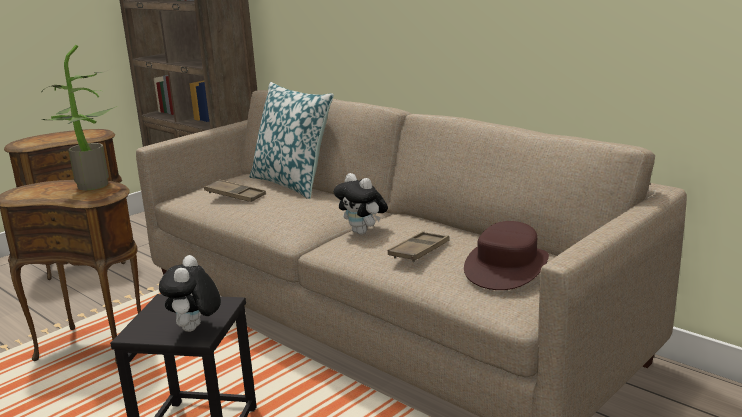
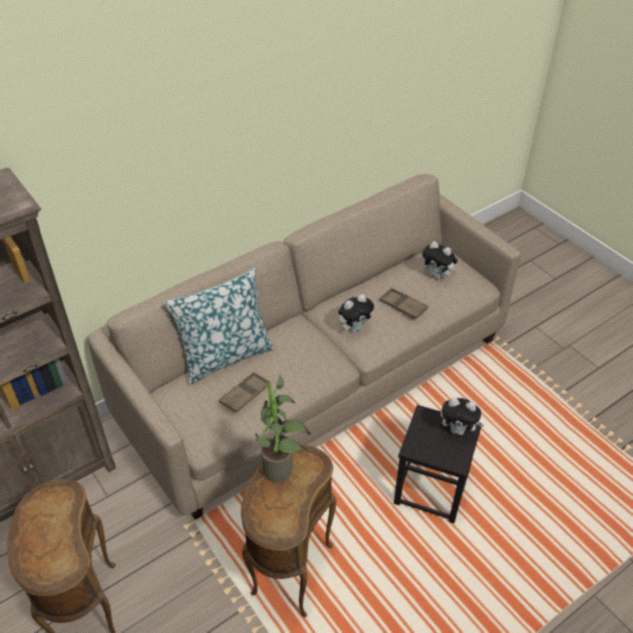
camera: 80 degrees left, 25 degrees up
brown hat [464,221,549,290] -> plush toy [422,241,458,279]

